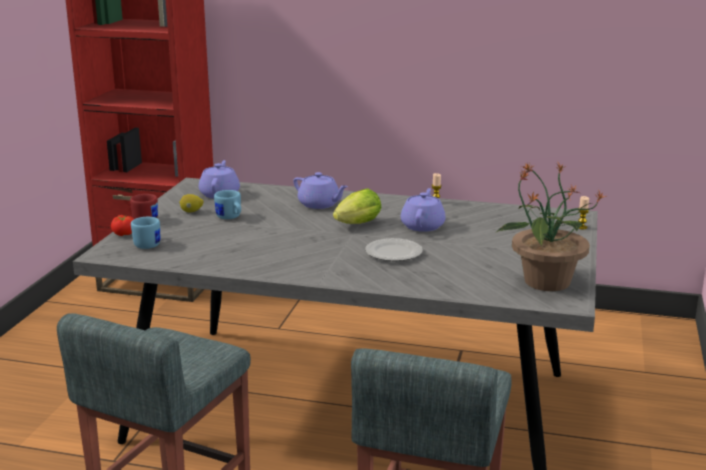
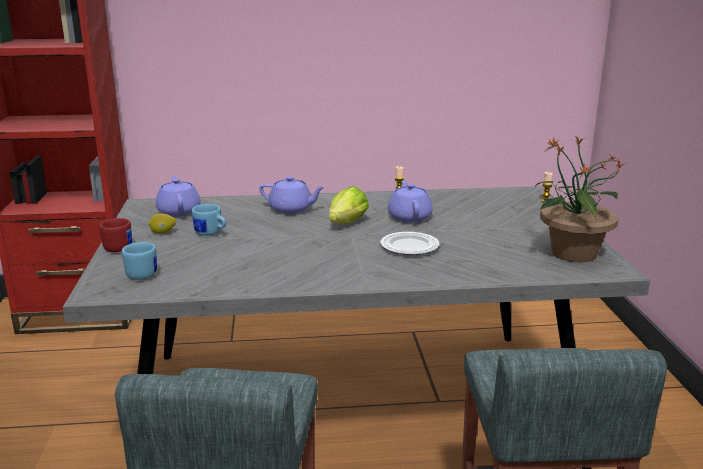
camera: 20 degrees left, 0 degrees up
tomato [111,215,134,236] -> none

